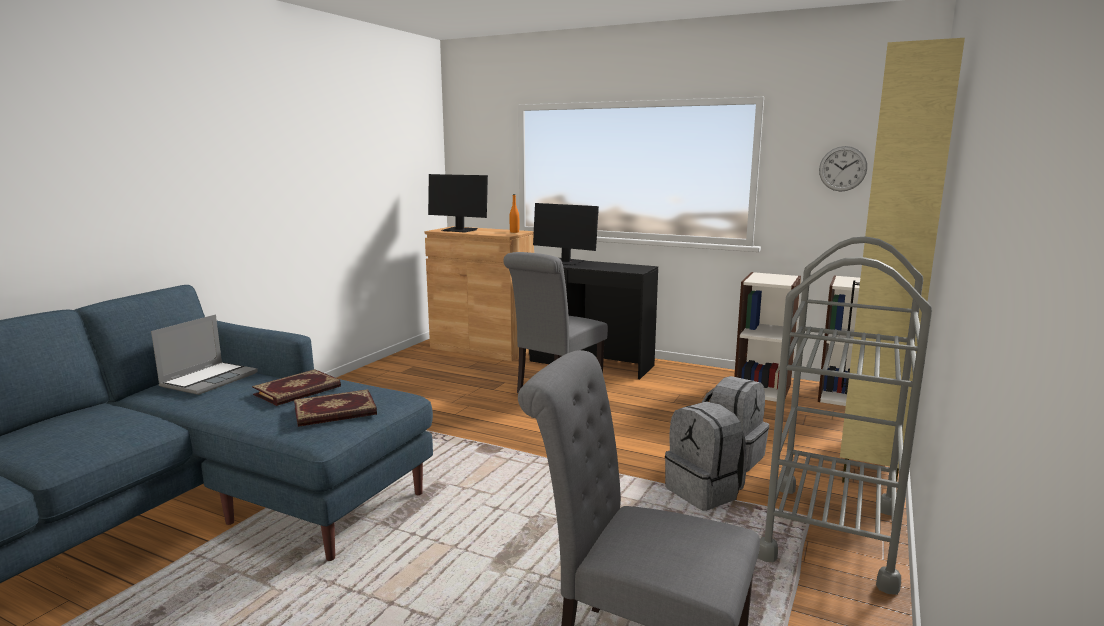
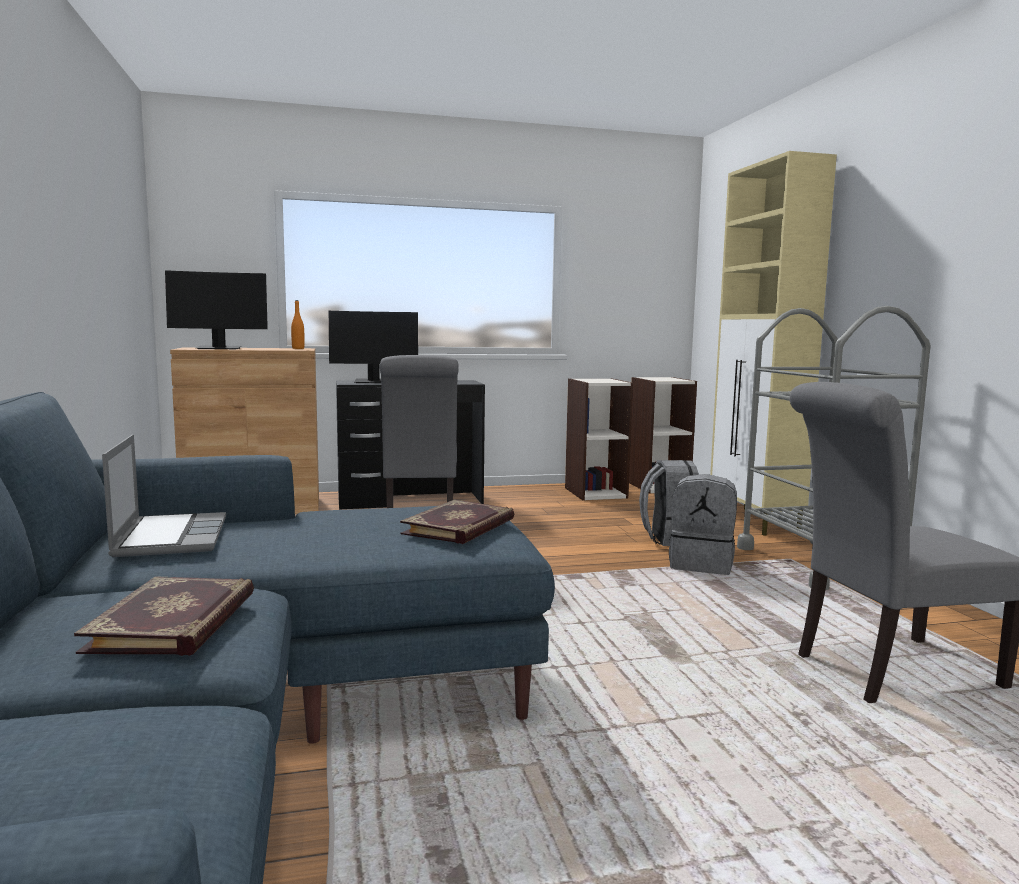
camera: 40 degrees left, 5 degrees down
book [252,369,341,406] -> book moved to [74,576,254,656]
wall clock [819,146,867,192] -> none

